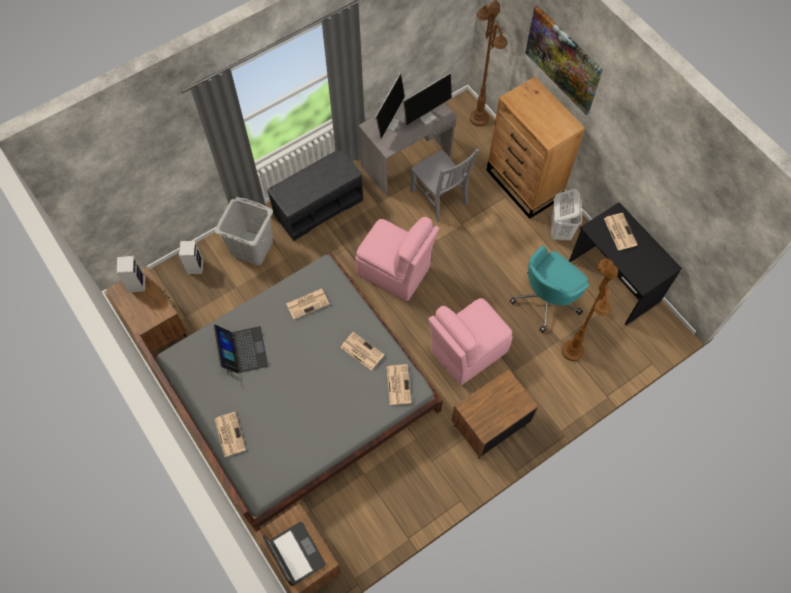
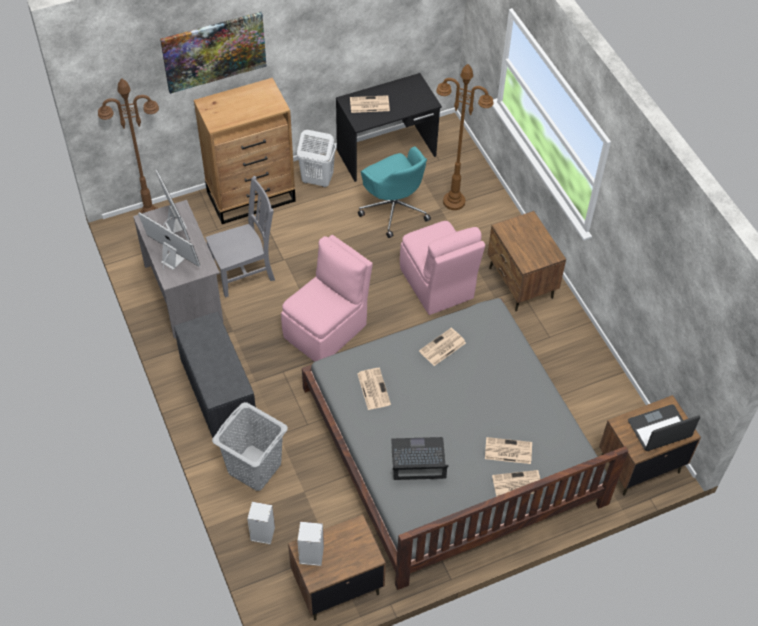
camera: 80 degrees left, 10 degrees down
newspaper [387,364,411,405] -> newspaper moved to [485,437,532,464]

